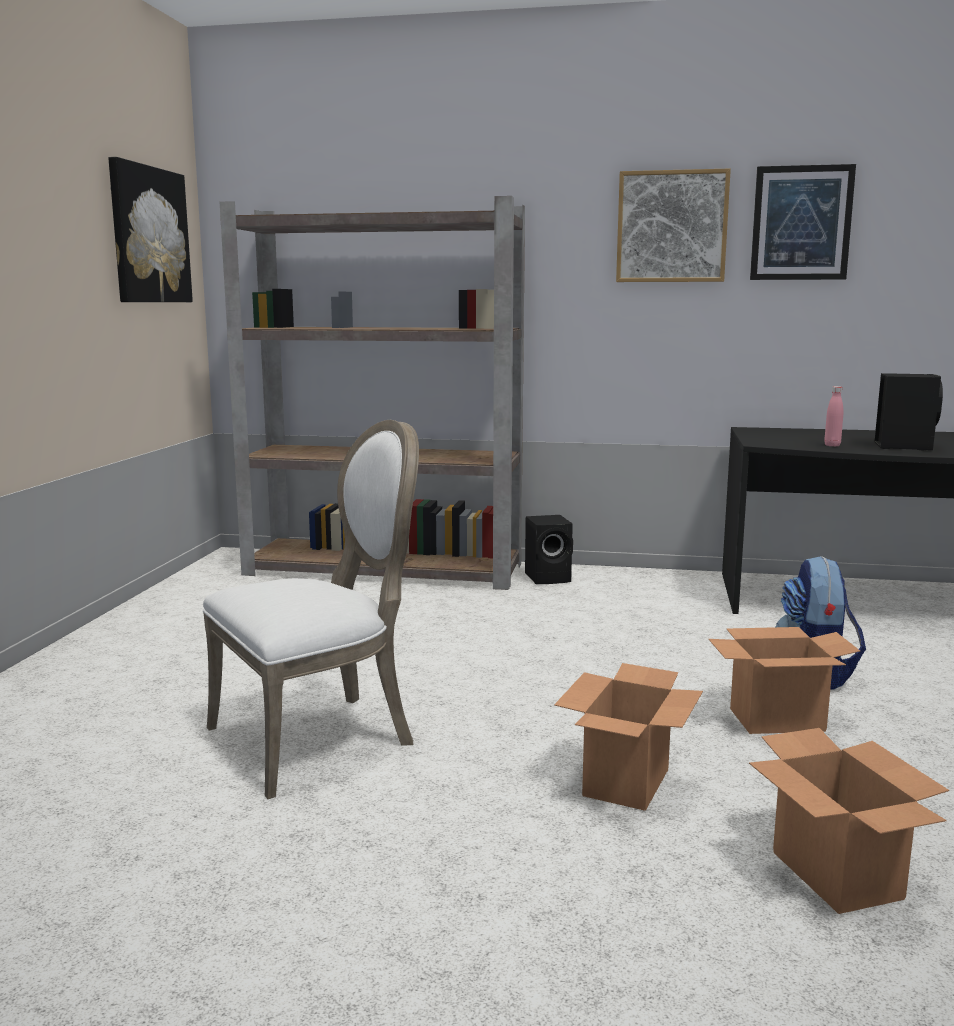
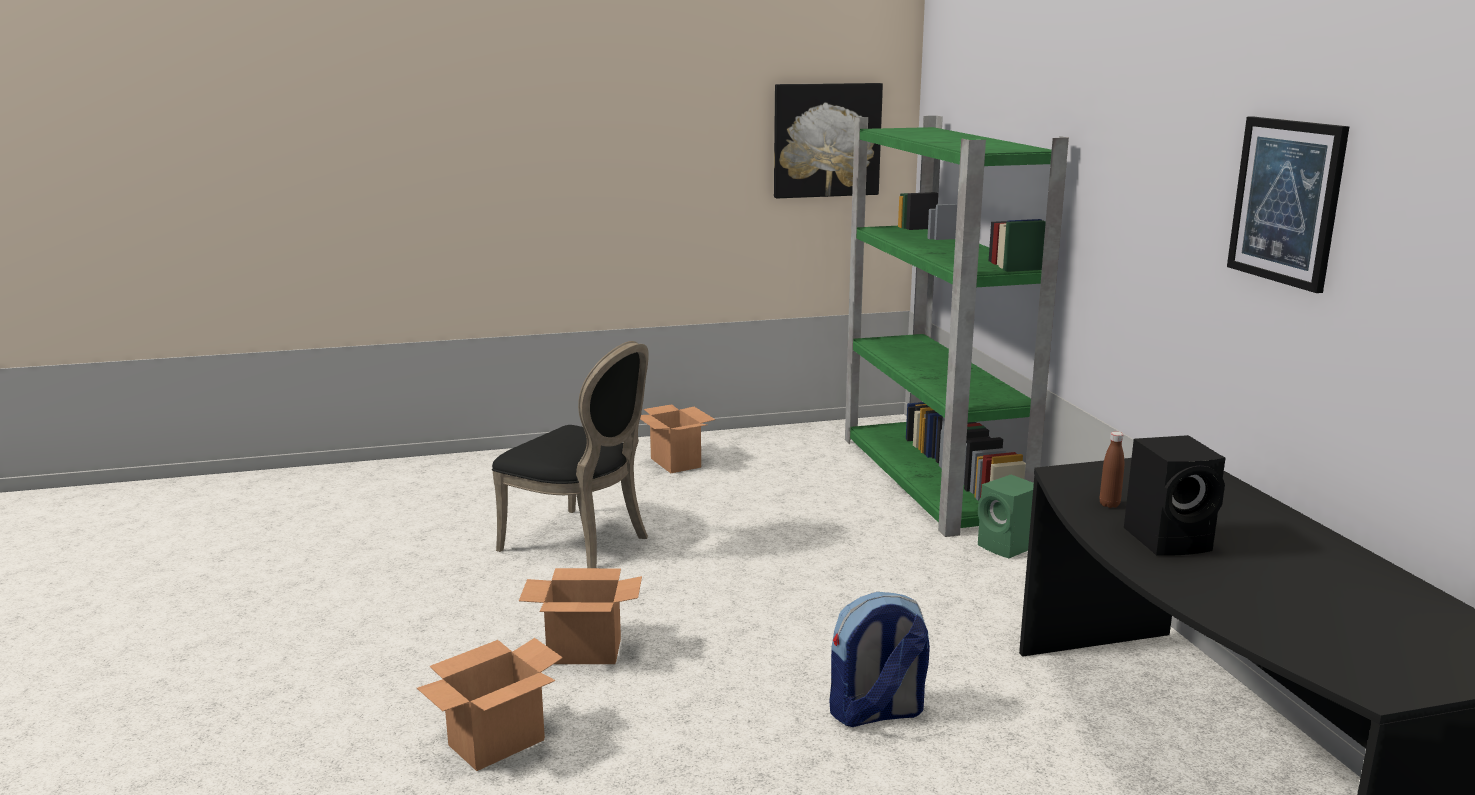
camera: 65 degrees right, 5 degrees up
white chair [203,420,419,799] -> black chair [492,341,649,568]
brown bookcase [220,196,525,590] -> green bookcase [845,116,1069,537]
black speaker [525,515,573,584] -> green speaker [978,475,1034,558]
picture [616,168,731,282] -> none
cardboard box [708,627,860,734] -> cardboard box moved to [640,404,716,473]
pink bottle [824,386,843,446] -> brown bottle [1100,432,1124,508]

